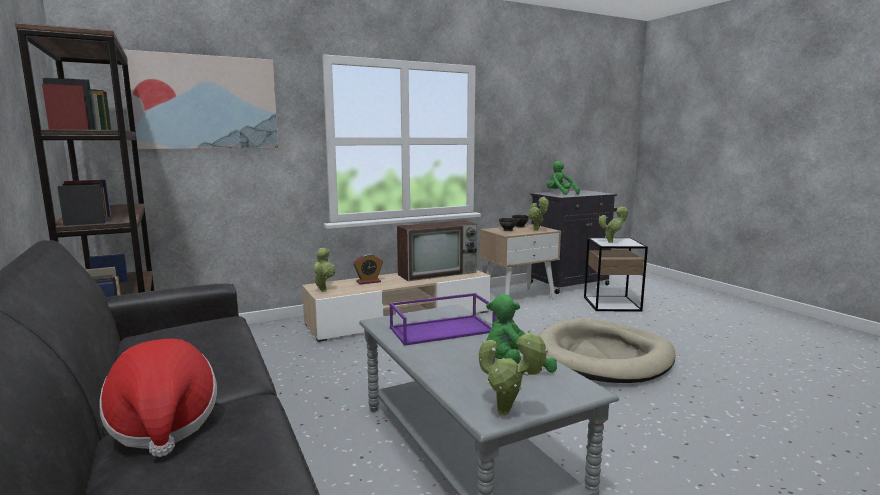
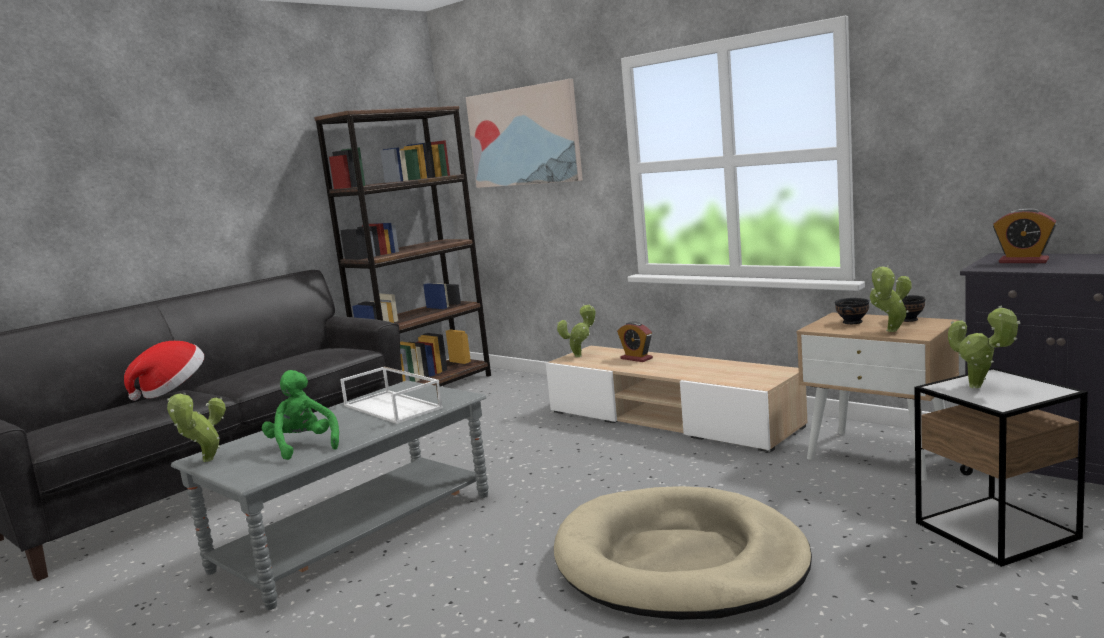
camera: 70 degrees right, 0 degrees up
purple tray [389,293,496,346] -> white tray [340,367,443,424]
television [397,220,477,281] -> none
green plush toy [547,161,580,195] -> alarm clock [993,208,1057,263]

